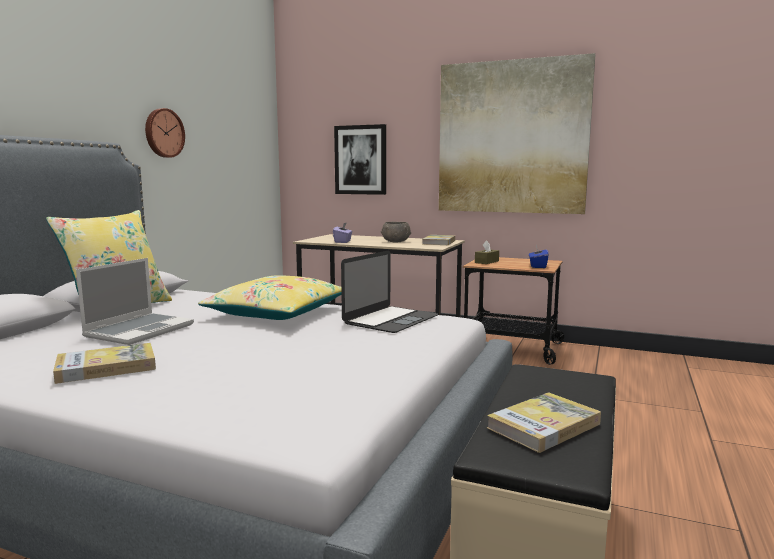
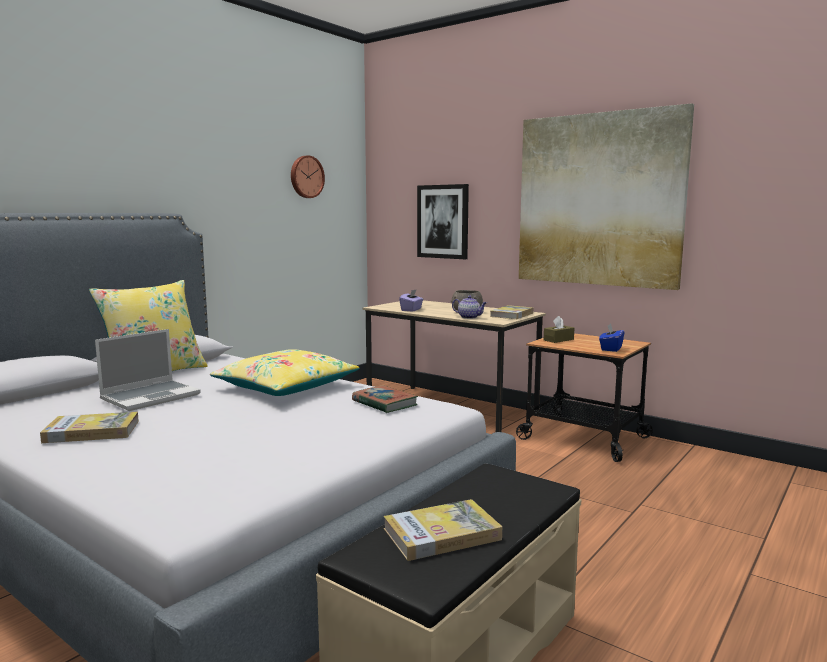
camera: 15 degrees right, 0 degrees up
wall clock [145,108,185,158] -> wall clock moved to [291,155,325,198]
laptop [341,251,438,333] -> book [352,385,418,413]
none -> teapot [452,296,487,319]

